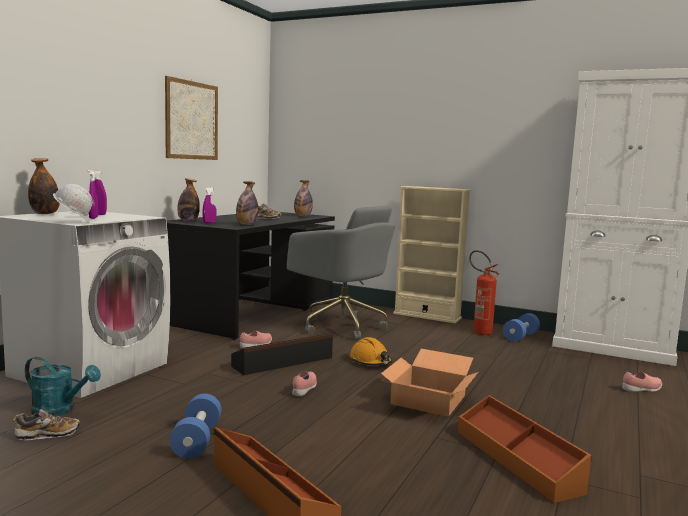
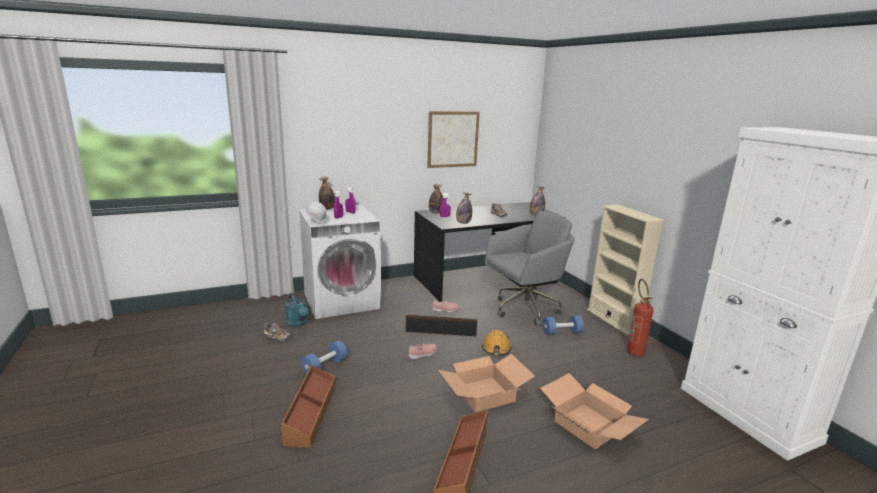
camera: 40 degrees right, 10 degrees up
grey office chair [287,206,395,340] -> grey office chair turned 105 degrees counterclockwise [485,211,574,326]
blue dumbbell [503,313,540,341] -> blue dumbbell moved to [543,316,584,335]
pink shoe [622,372,662,392] -> none
none -> cardboard box [540,373,649,450]

